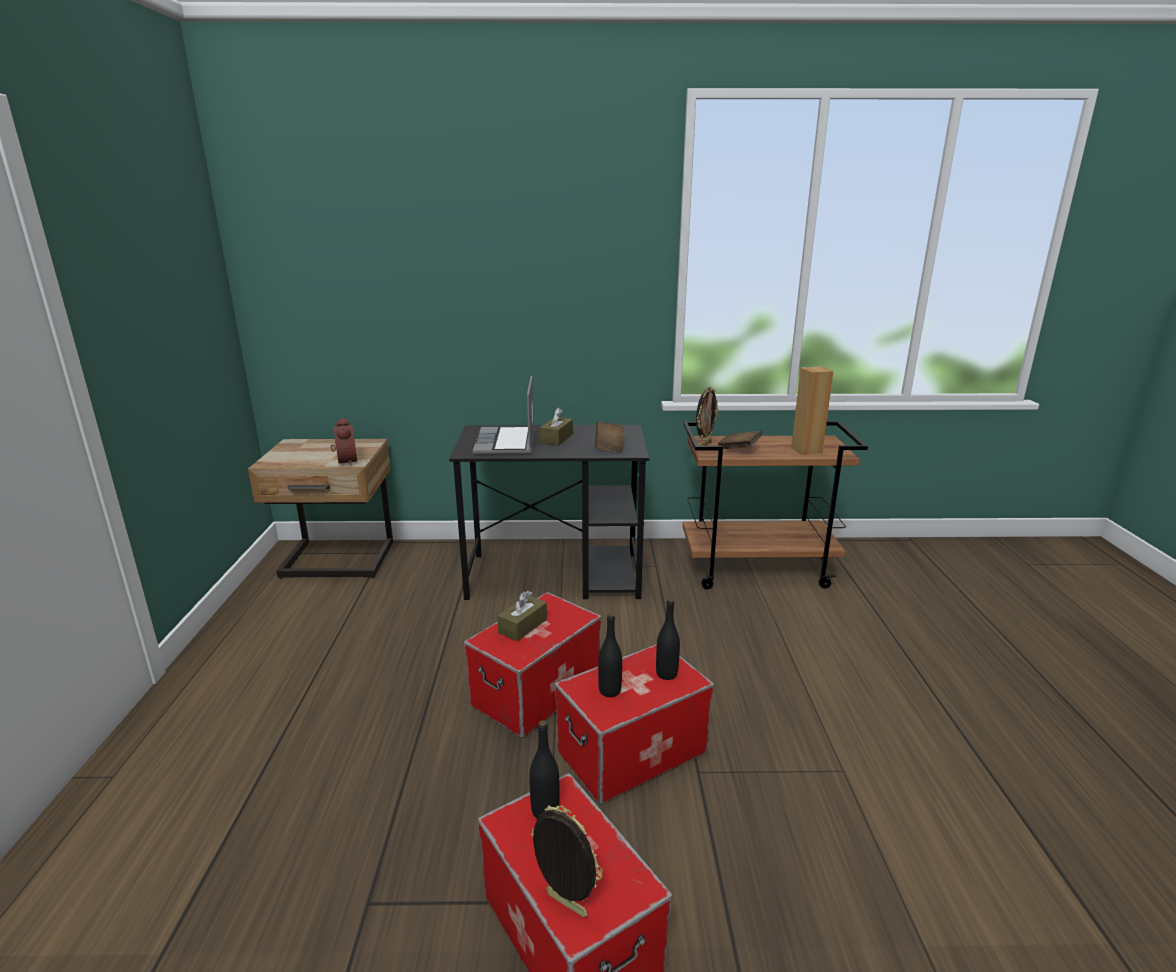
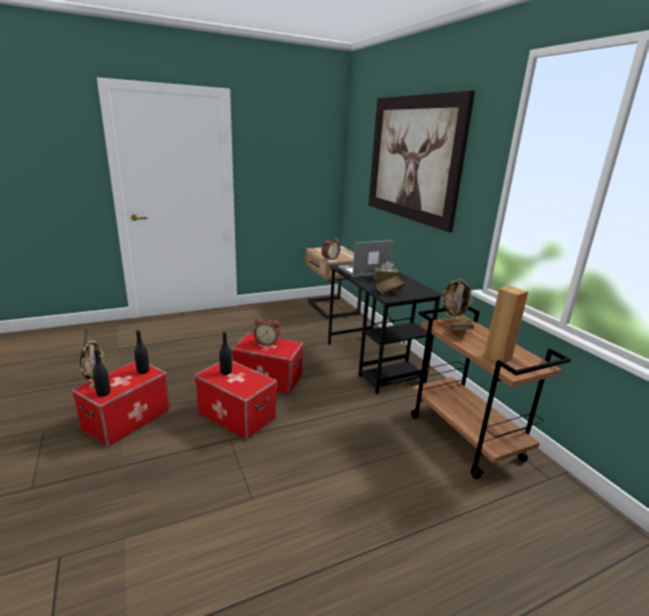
camera: 65 degrees right, 0 degrees up
brown tissue box [497,591,547,641] -> alarm clock [254,318,280,346]
black bottle [656,598,680,680] -> black bottle moved to [93,348,110,397]
none -> picture [368,91,475,232]

